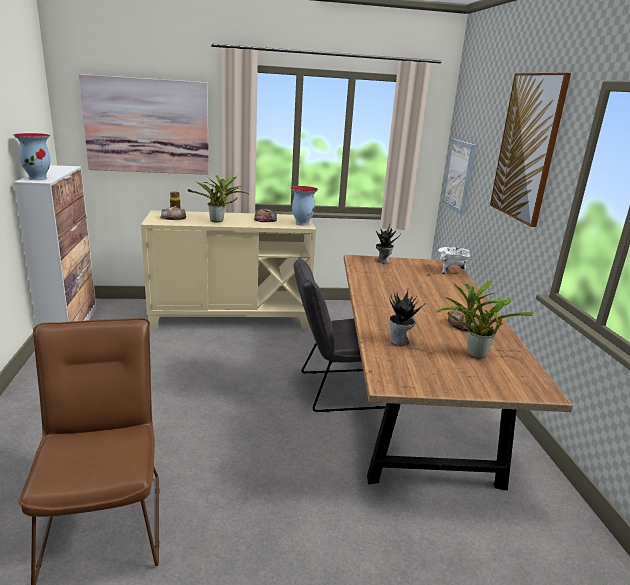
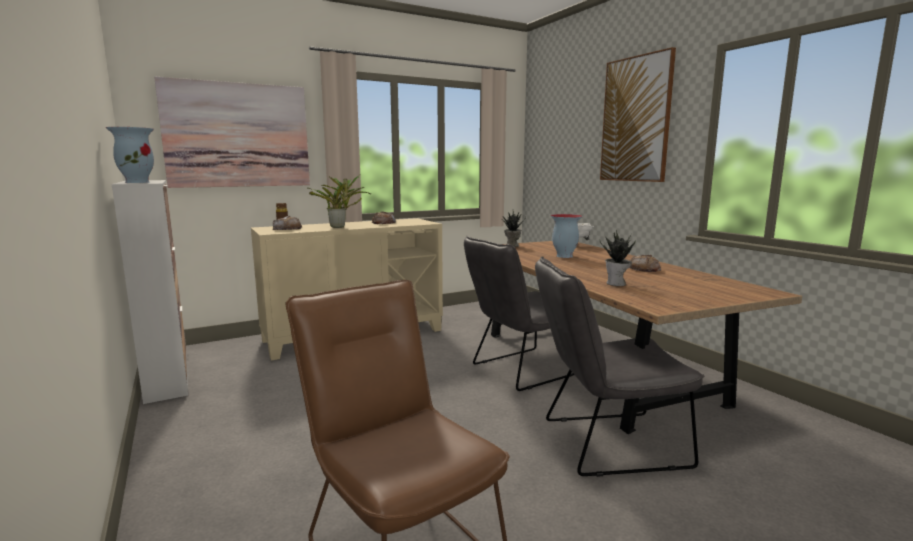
camera: 20 degrees left, 10 degrees down
vase [291,186,318,226] -> vase moved to [551,214,583,258]
potted plant [436,281,534,359] -> none
picture [442,139,476,215] -> none
none -> grey chair [535,256,704,477]

